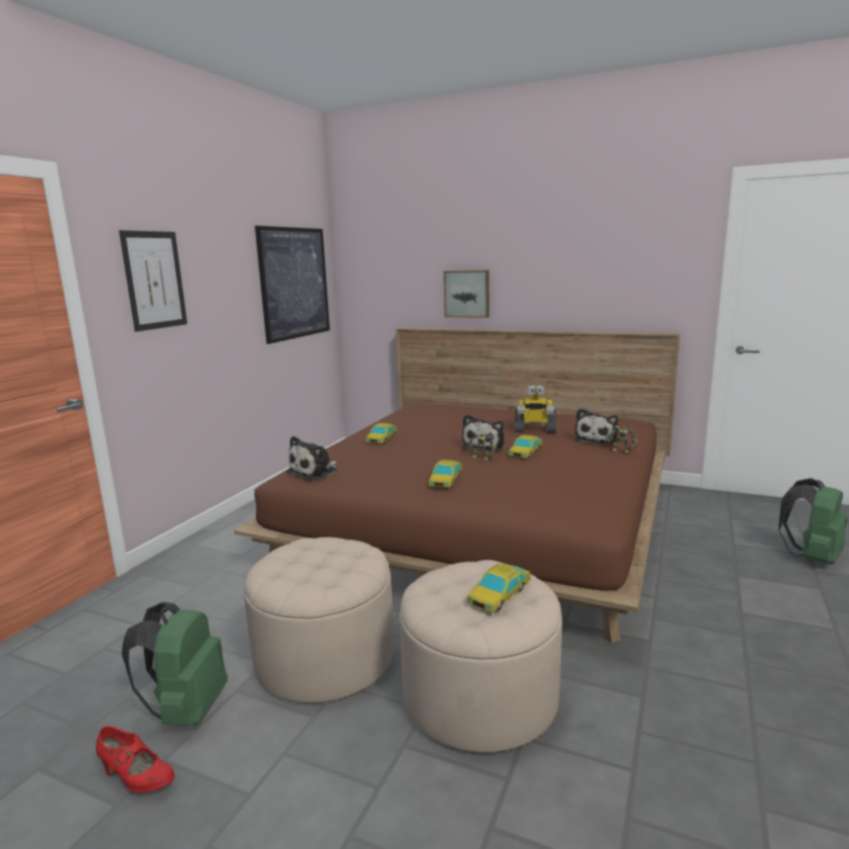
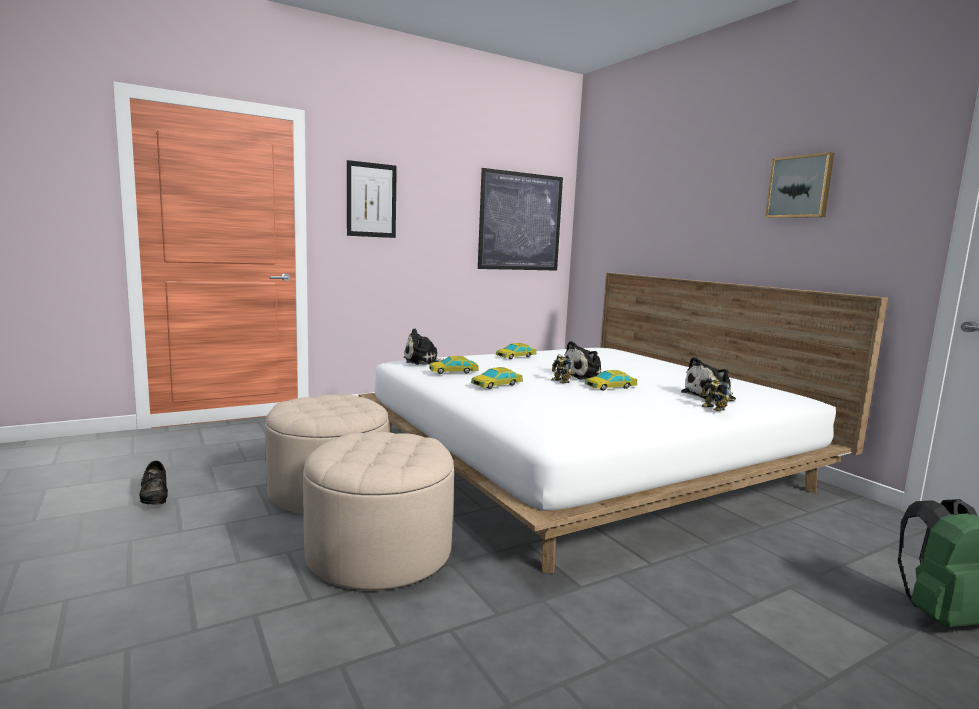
camera: 35 degrees right, 5 degrees down
red shoe [96,726,175,793] -> black shoe [139,461,168,504]
green backpack [122,602,228,726] -> none
brown bed [234,328,680,643] -> white bed [359,273,888,574]
picture [444,270,489,318] -> picture moved to [765,152,834,218]
toy car [466,563,531,613] -> toy car moved to [429,356,479,374]
toy robot [515,385,556,433] -> none

